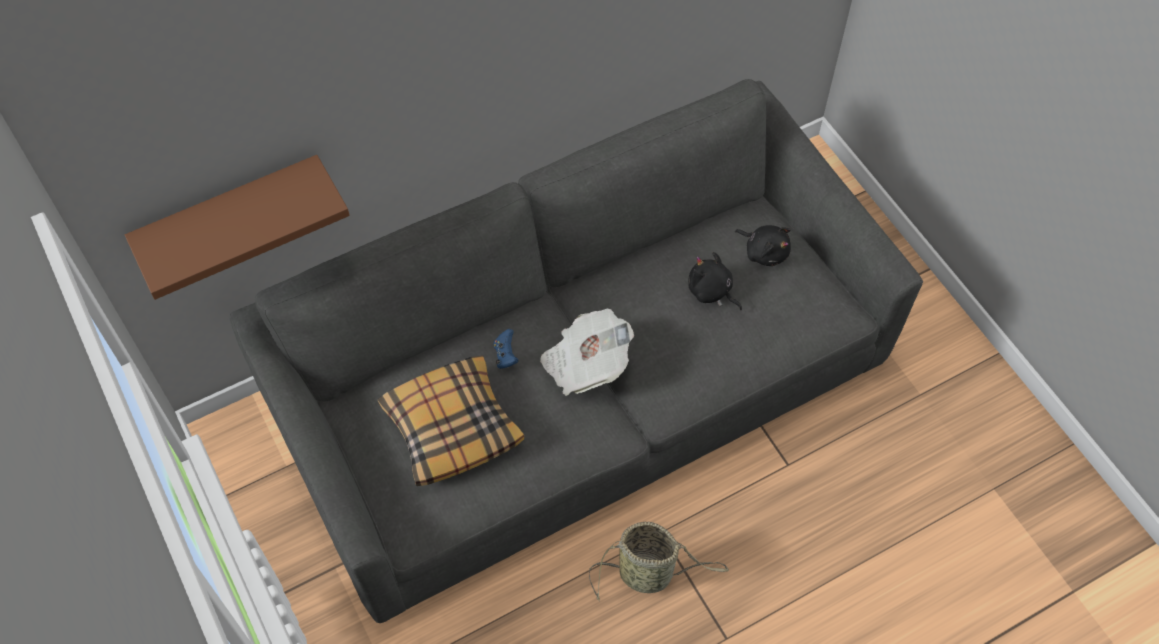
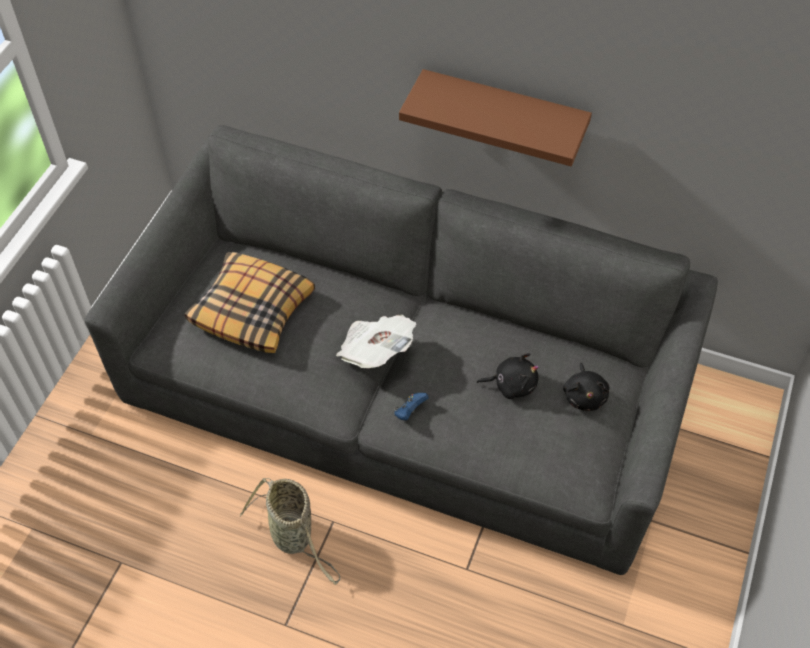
camera: 50 degrees right, 5 degrees down
brown shelf [125,155,350,300] -> brown shelf moved to [399,69,592,166]
blue game controller [493,329,519,369] -> blue game controller moved to [394,393,429,420]
black plush toy [688,252,742,310] -> black plush toy turned 90 degrees clockwise [476,353,539,399]

